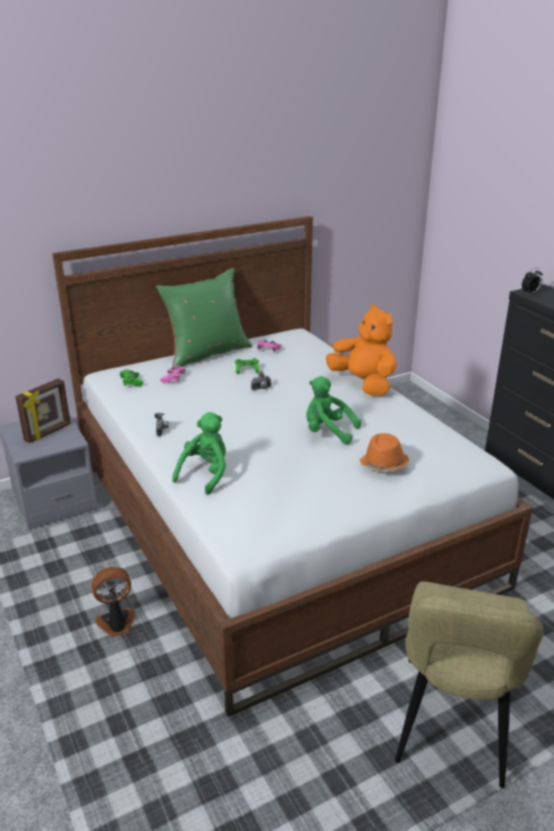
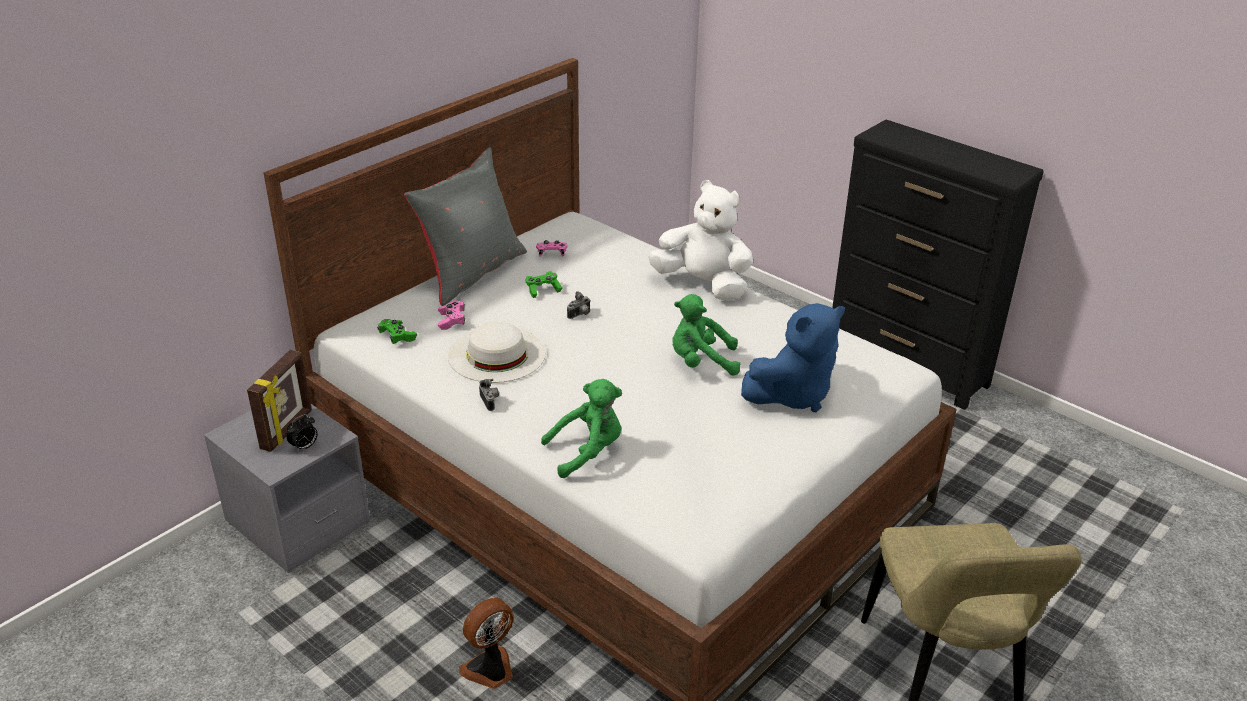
camera: 20 degrees left, 5 degrees up
green pillow [156,268,252,367] -> grey pillow [404,147,527,306]
green plush toy [172,412,226,495] -> green plush toy turned 60 degrees clockwise [541,379,622,478]
orange plush toy [326,304,397,396] -> white plush toy [648,180,753,301]
orange hat [360,433,409,472] -> blue plush toy [741,303,845,412]
alarm clock [522,268,543,295] -> alarm clock moved to [286,414,318,452]
none -> white hat [448,322,546,383]

